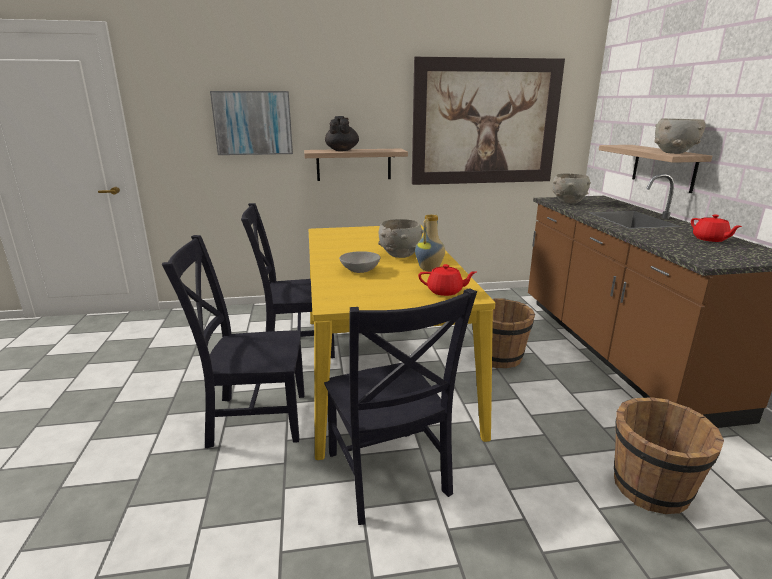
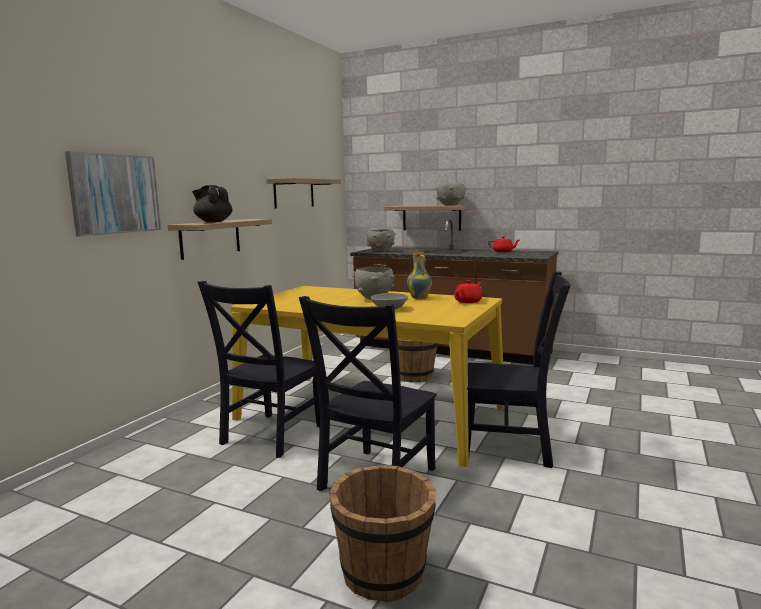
camera: 55 degrees left, 10 degrees down
picture [412,57,565,185] -> shelf [267,178,341,208]
brown bucket [614,397,724,514] -> brown bucket moved to [329,465,436,602]

